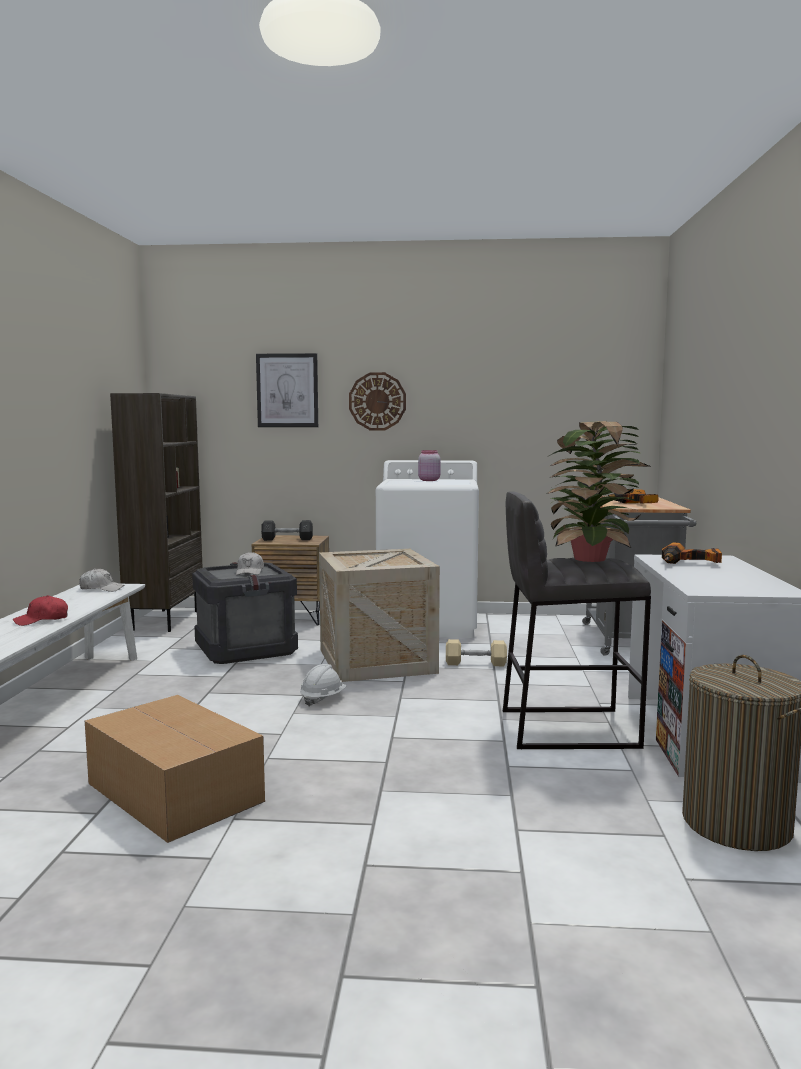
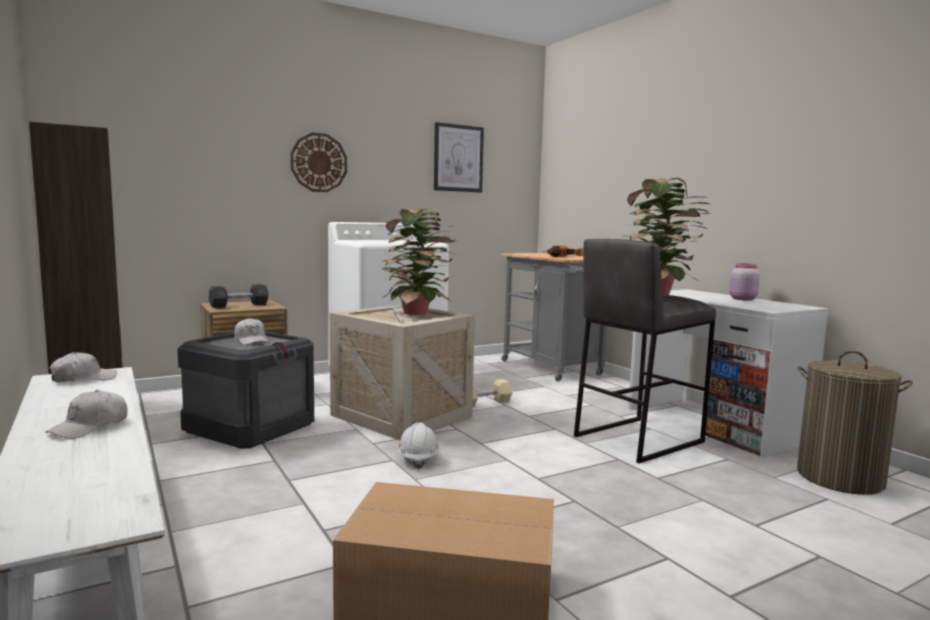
camera: 35 degrees left, 0 degrees up
red cap [13,595,68,626] -> white cap [46,390,127,439]
picture [256,353,318,427] -> picture moved to [434,122,484,193]
pink jar [418,450,441,481] -> pink jar moved to [730,263,760,301]
power drill [662,542,722,564] -> none
none -> potted plant [380,209,457,315]

